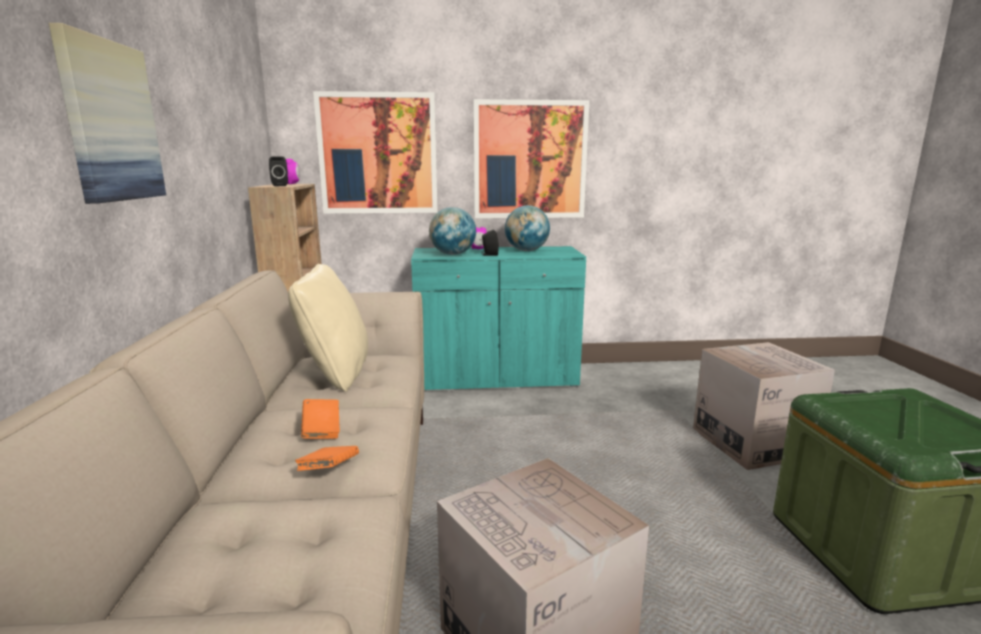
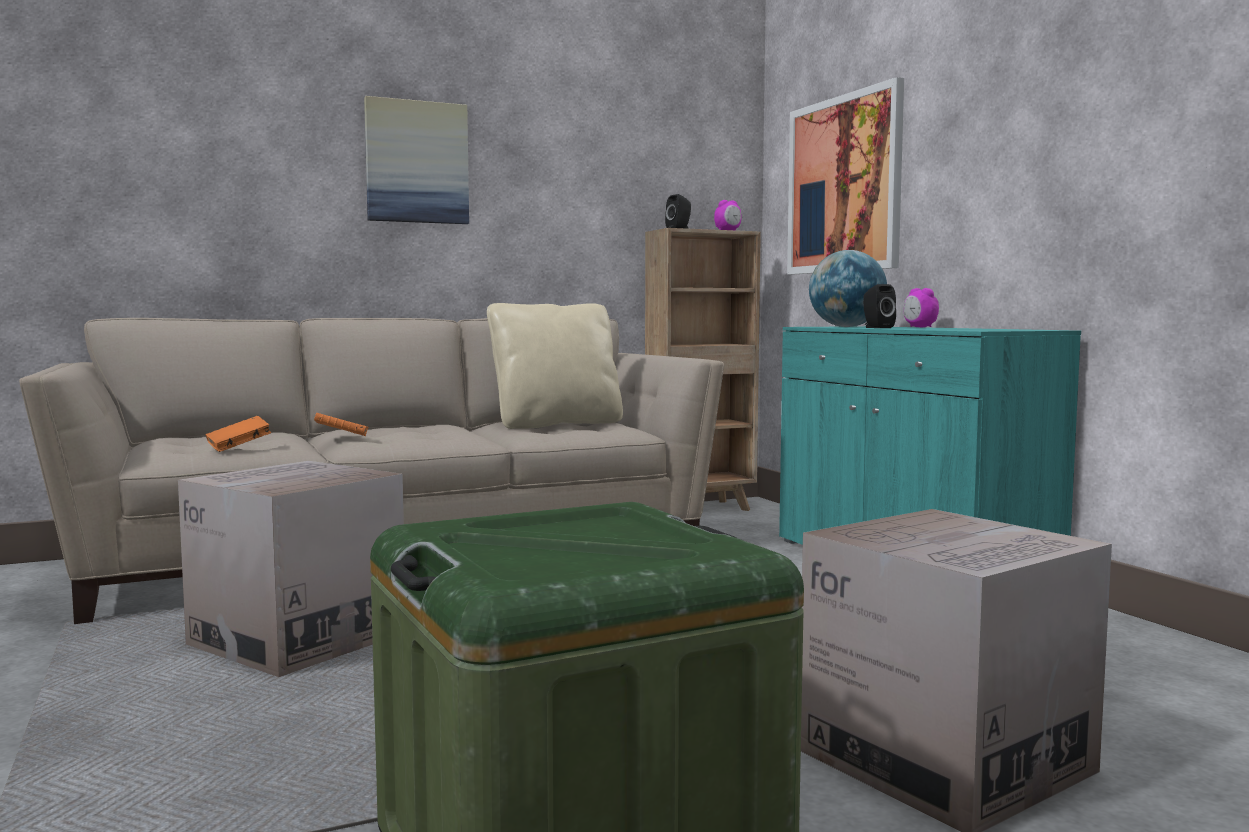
camera: 70 degrees right, 10 degrees down
orange book [301,399,340,439] -> orange book moved to [206,416,271,452]
picture [473,99,589,218] -> none
globe [505,205,550,251] -> none

